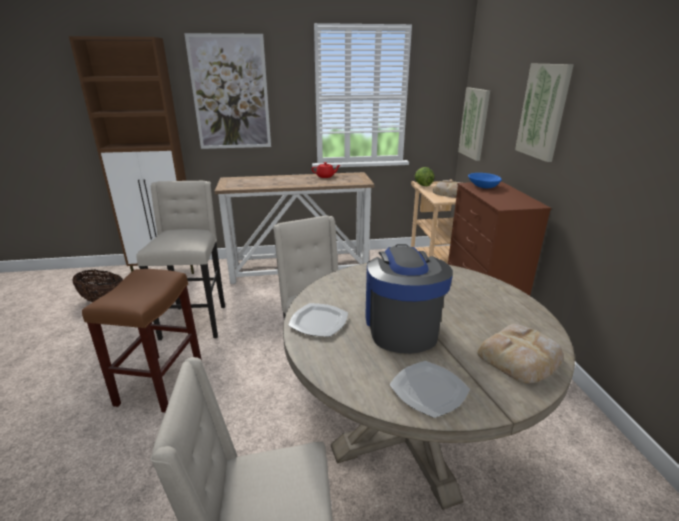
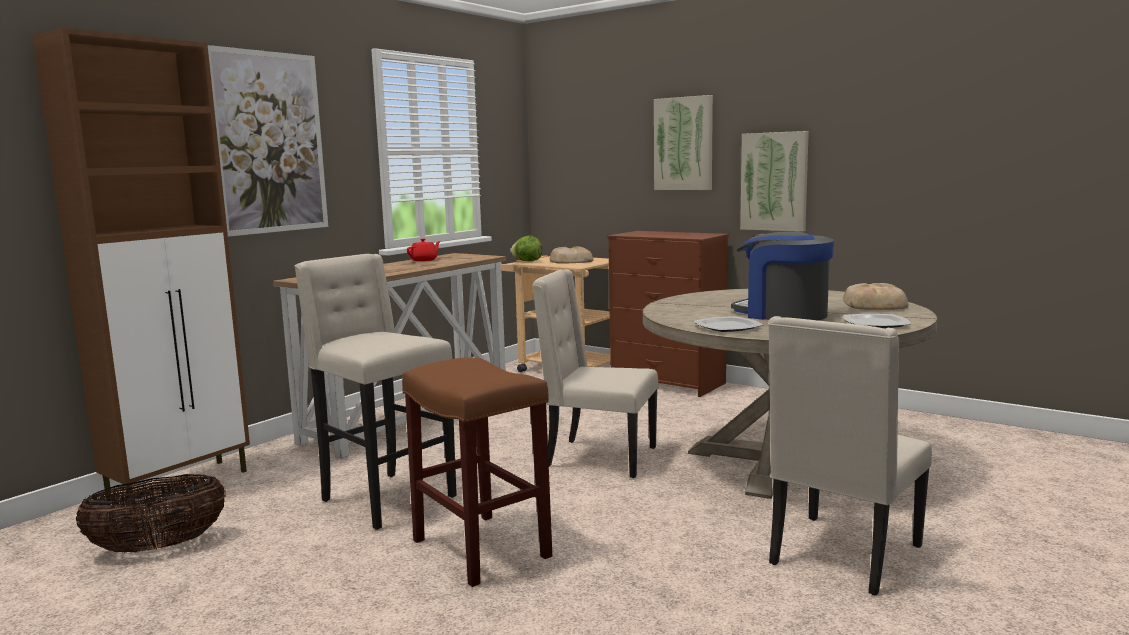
camera: 45 degrees left, 15 degrees down
picture [458,88,490,161] -> picture moved to [740,131,809,232]
blue bowl [468,173,502,188] -> none

